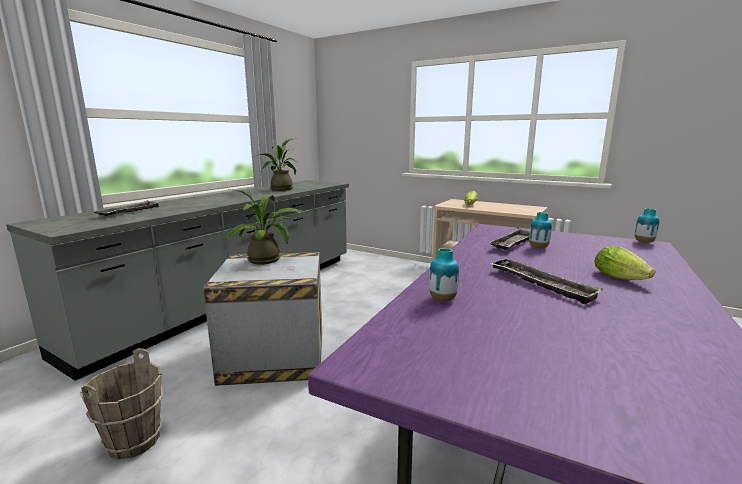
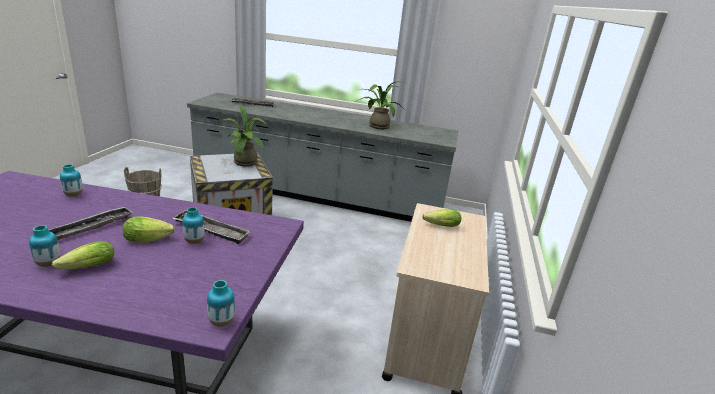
camera: 70 degrees right, 10 degrees up
none -> vase [29,225,60,267]
none -> lettuce [123,216,175,242]

